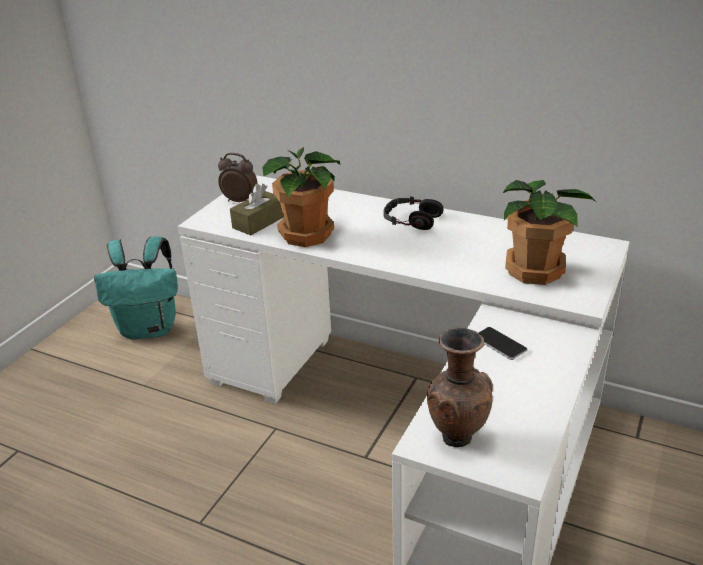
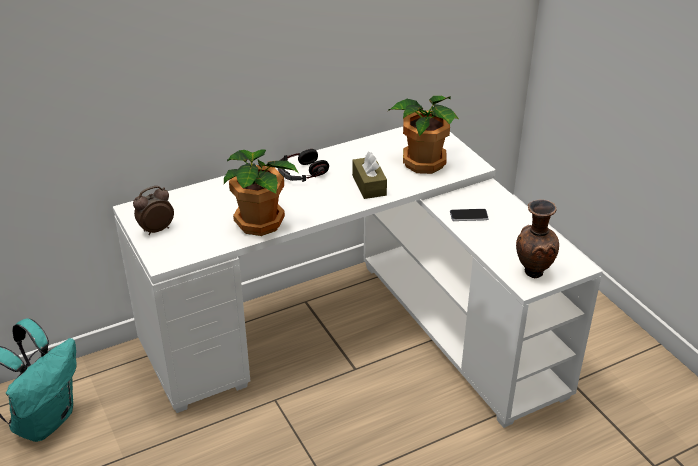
camera: 55 degrees left, 5 degrees up
brown tissue box [230,184,284,235] -> brown tissue box moved to [352,152,387,199]

